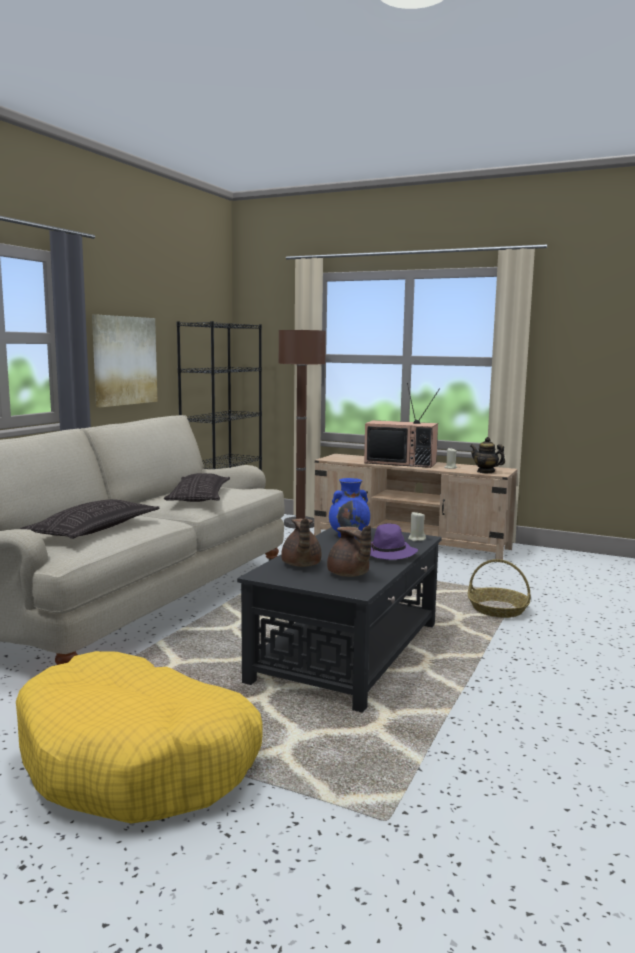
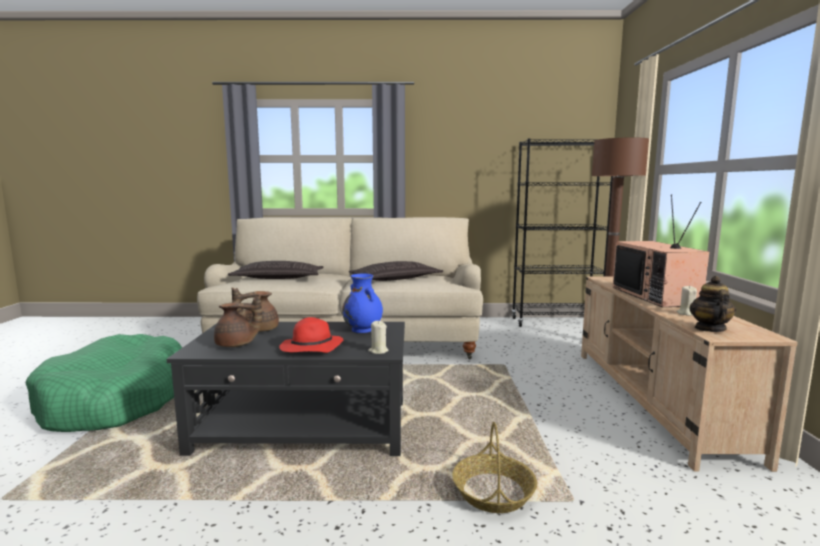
camera: 65 degrees right, 0 degrees up
yellow dog bed [16,651,263,823] -> green dog bed [26,334,182,432]
picture [92,315,158,408] -> none
brown teapot [327,525,371,577] -> brown teapot turned 120 degrees counterclockwise [214,295,262,347]
purple hat [370,524,418,560] -> red hat [279,317,343,353]

